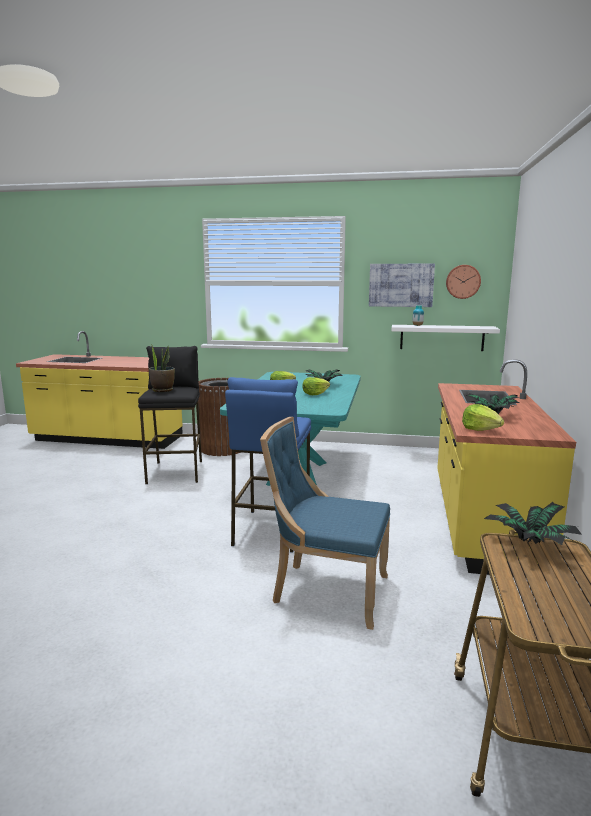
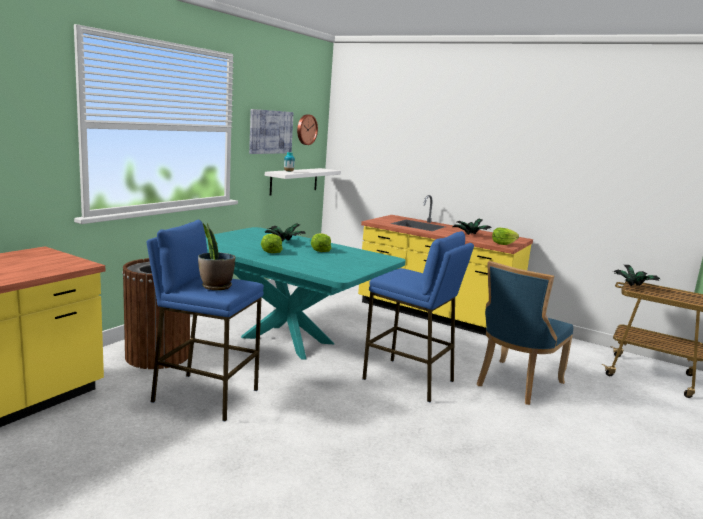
camera: 70 degrees left, 0 degrees up
black stool [138,346,202,484] -> blue stool [147,220,264,422]

